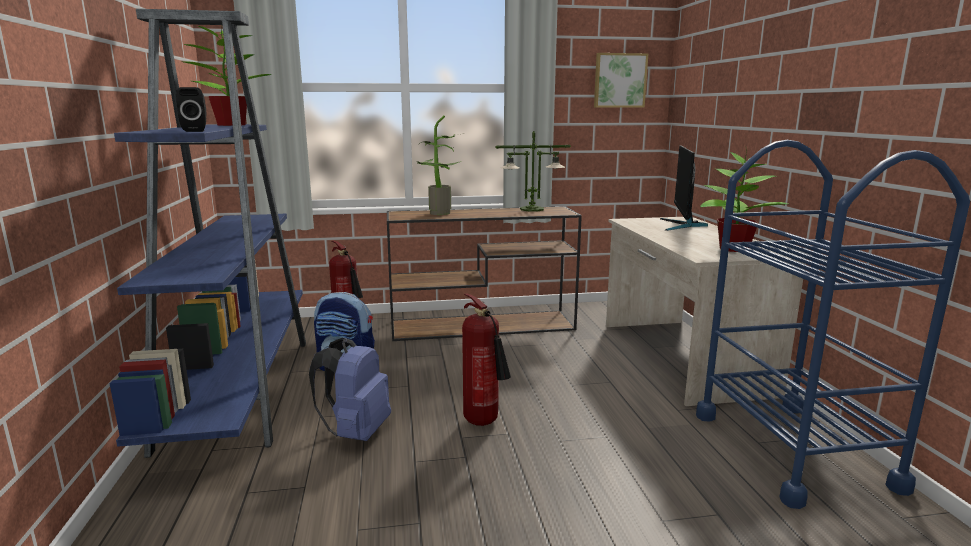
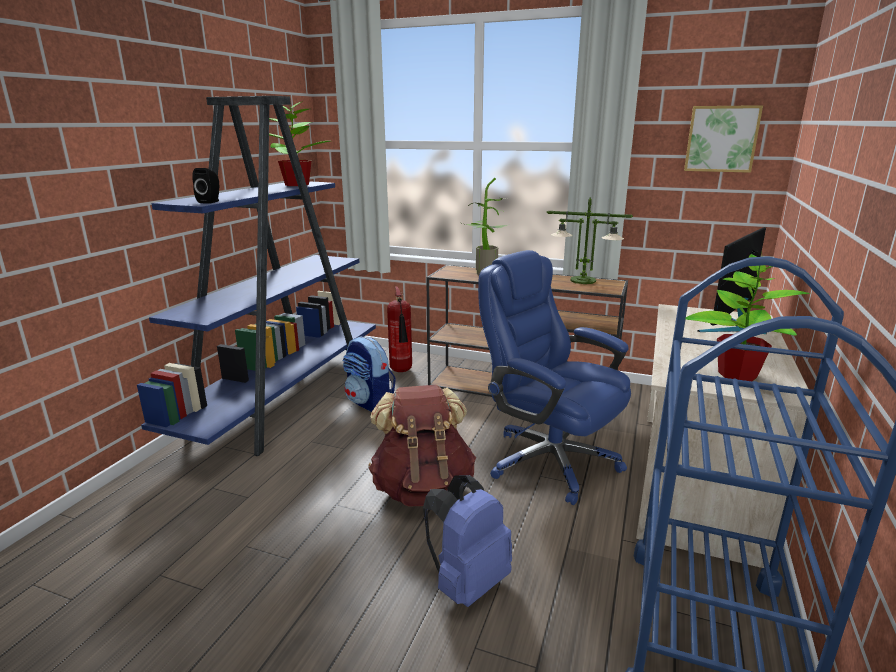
camera: 30 degrees right, 5 degrees up
blue backpack [309,337,391,441] -> blue backpack moved to [423,475,512,607]
fire extinguisher [462,294,511,426] -> brown backpack [368,385,476,507]
none -> blue office chair [478,250,631,505]

